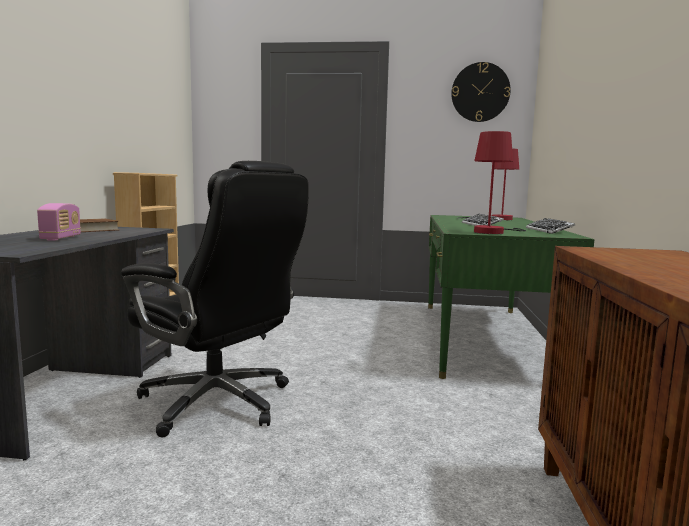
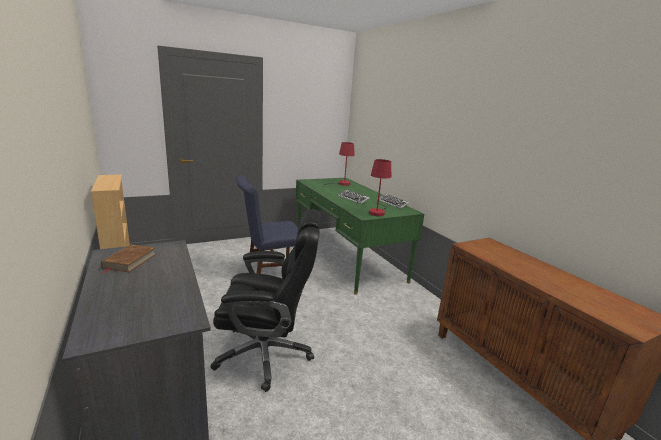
camera: 35 degrees left, 10 degrees up
radio [37,203,81,241] -> none
wall clock [451,62,511,122] -> none
none -> blue chair [236,175,298,274]

